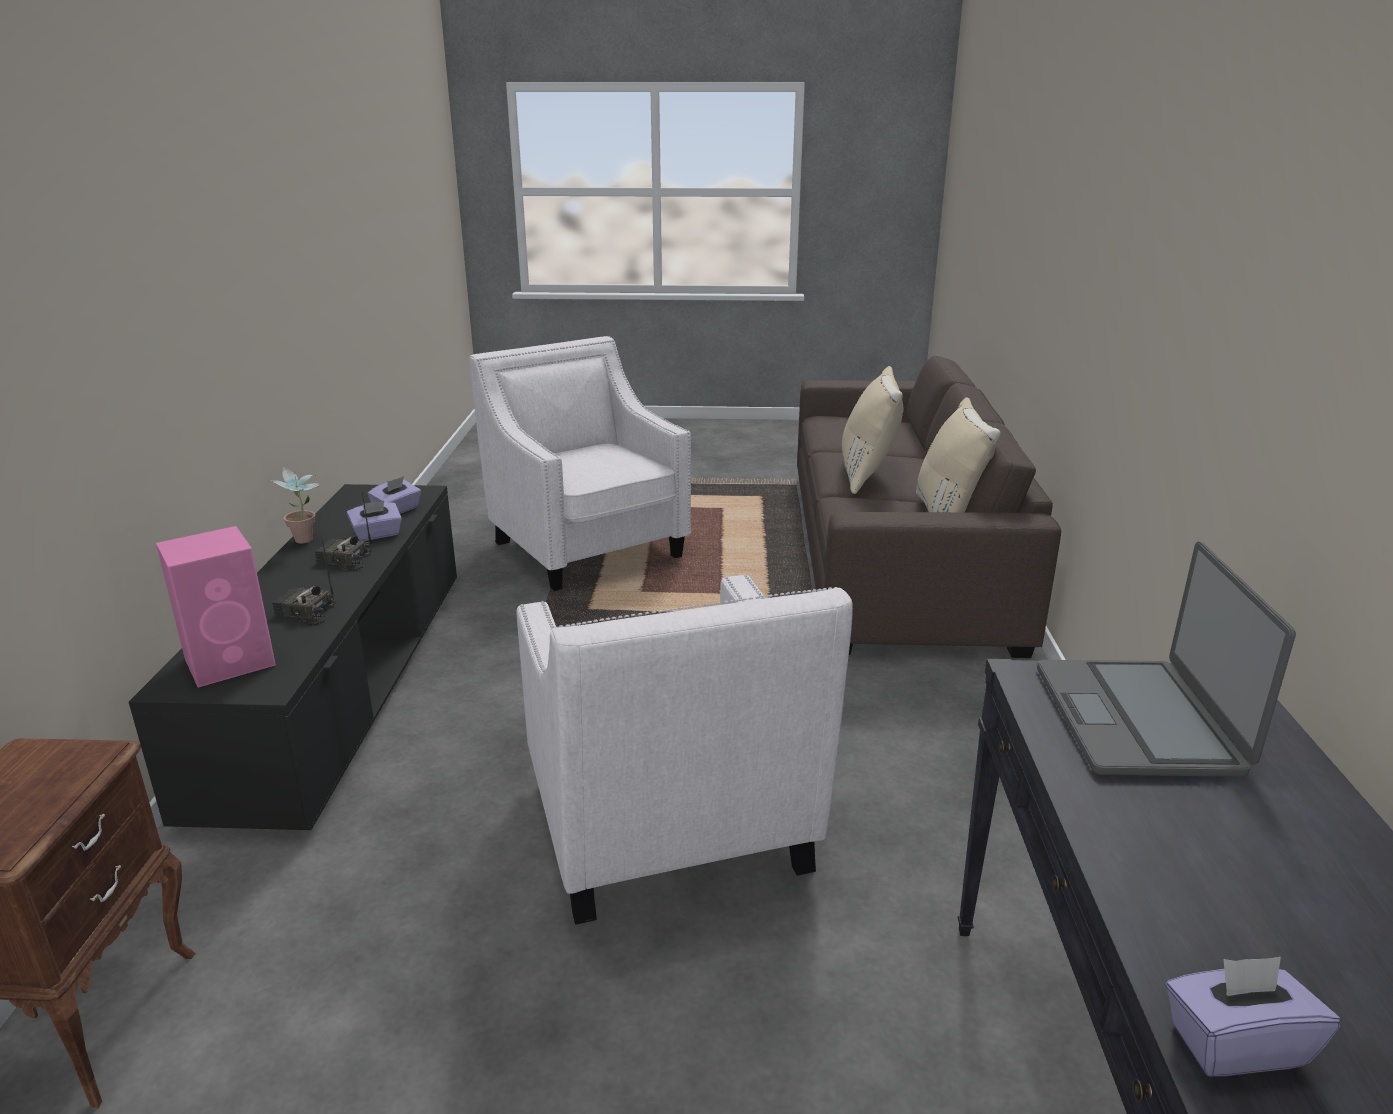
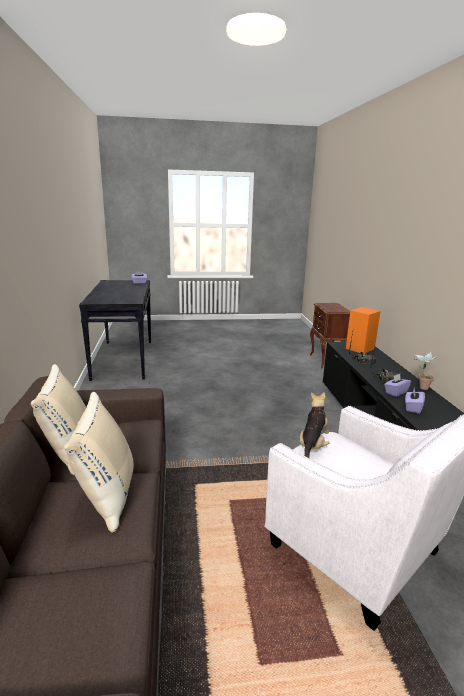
camera: 170 degrees right, 5 degrees down
pink speaker [156,526,276,688] -> orange speaker [346,307,381,353]
white armchair [516,574,853,925] -> none
laptop [1037,541,1296,777] -> none
none -> plush toy [299,392,329,458]

